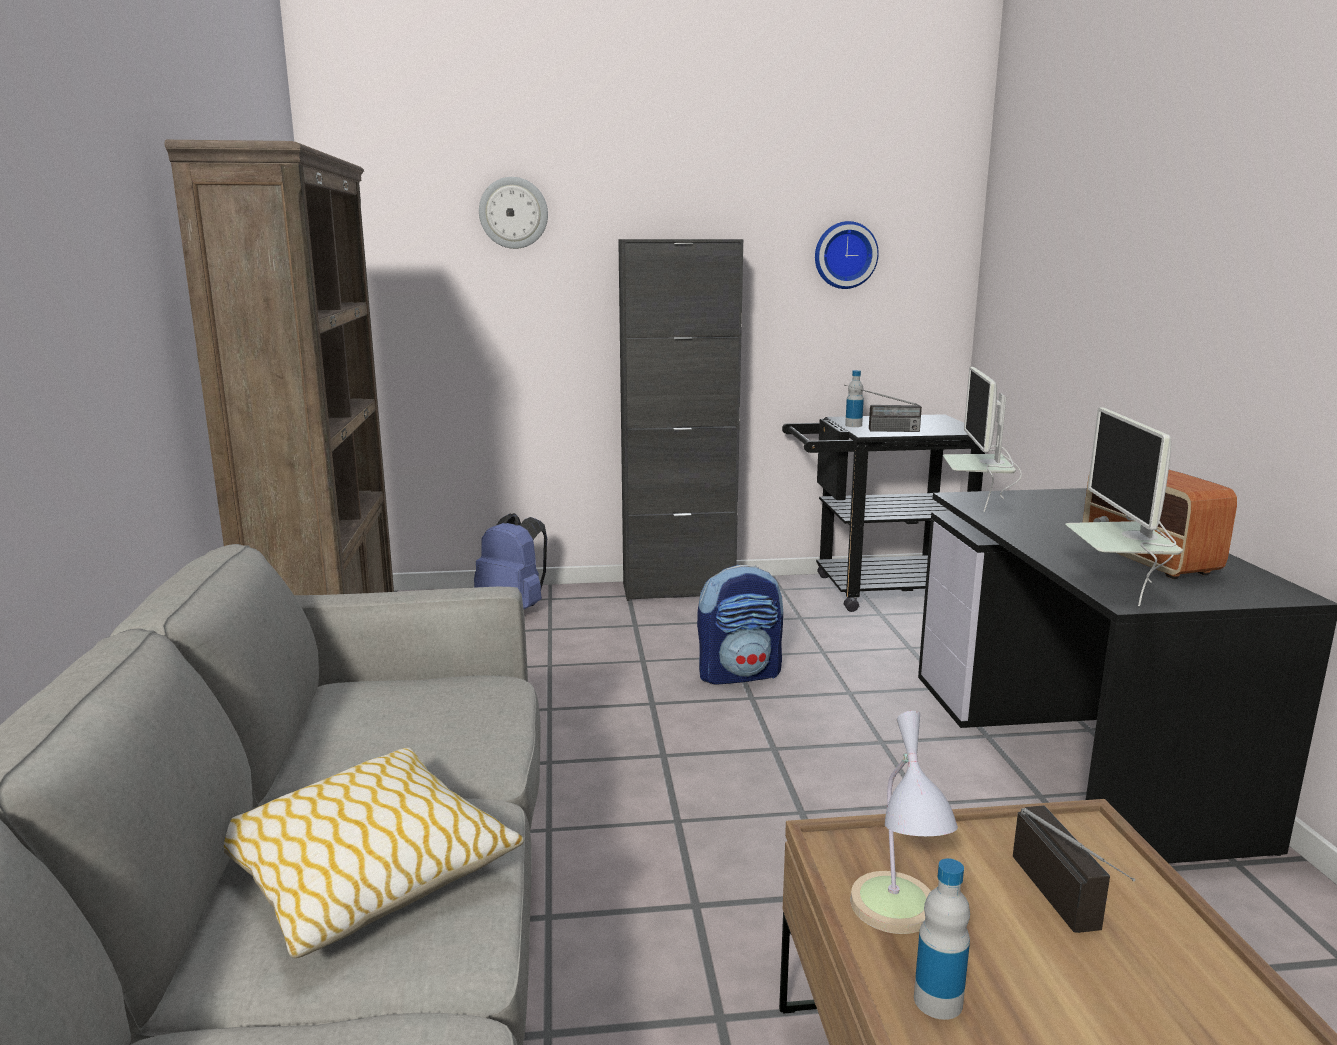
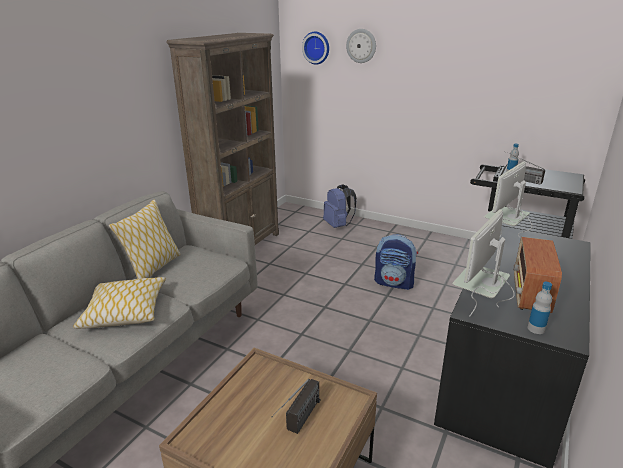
camera: 35 degrees right, 10 degrees up
black cabinet [618,239,743,601] -> none
wall clock [815,221,879,289] -> wall clock moved to [302,32,329,65]
table lamp [850,711,958,934] -> none
bottle [914,858,970,1020] -> bottle moved to [528,282,552,334]
none -> pillow [109,200,181,279]

